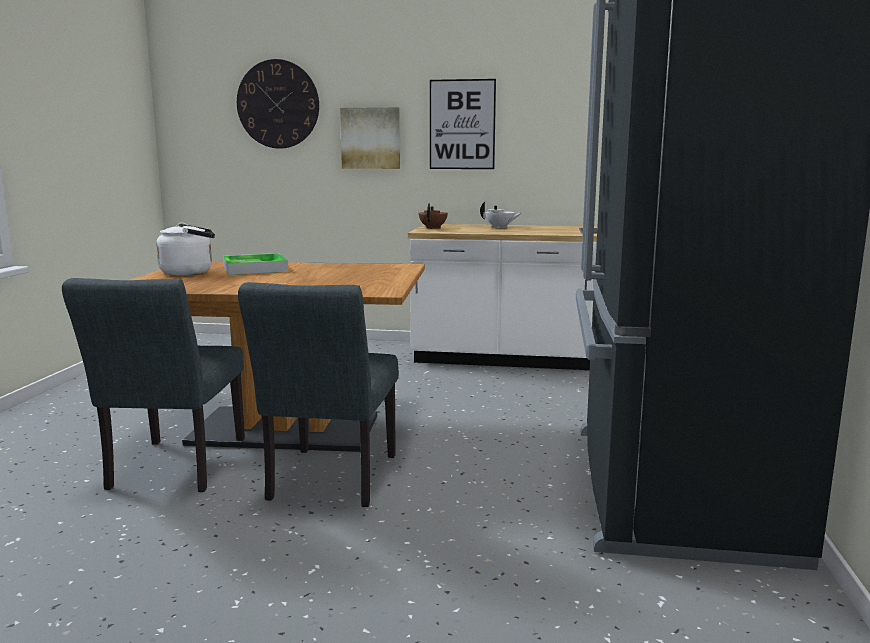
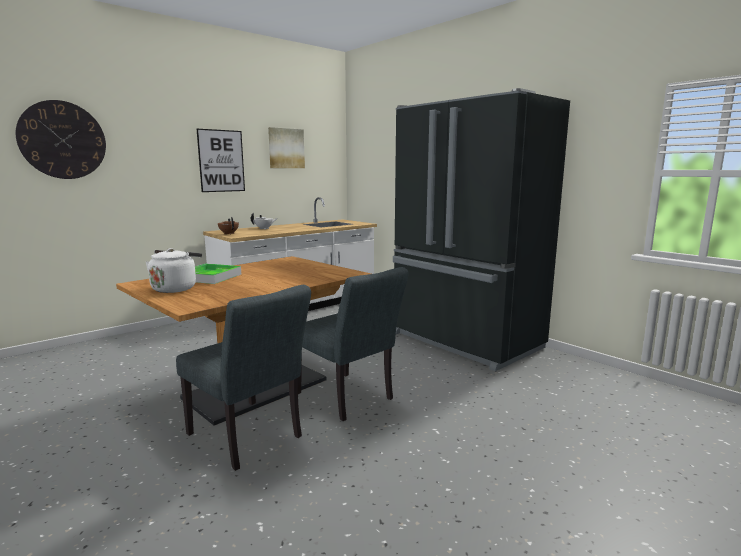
camera: 50 degrees left, 0 degrees up
picture [340,107,400,169] -> picture moved to [268,127,305,168]

